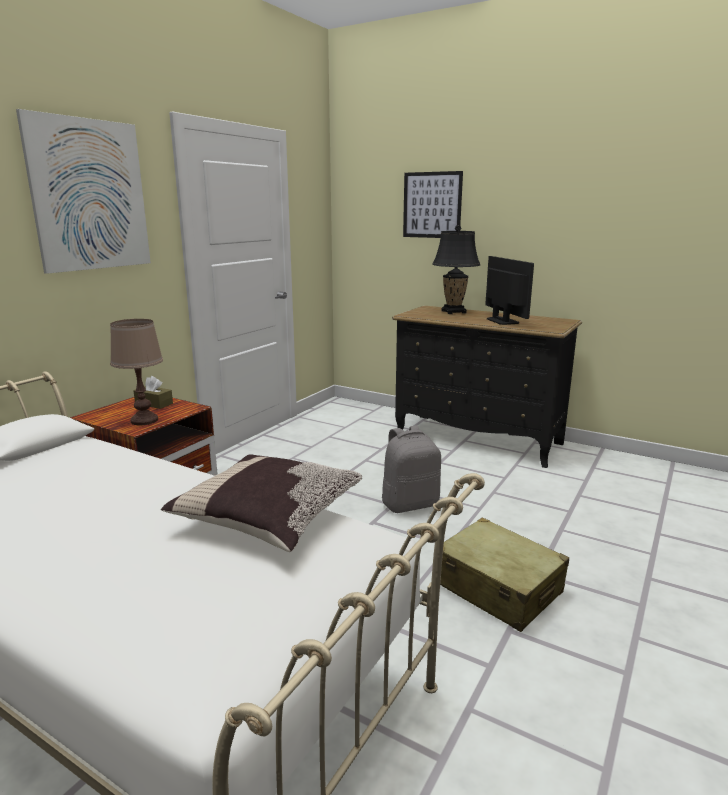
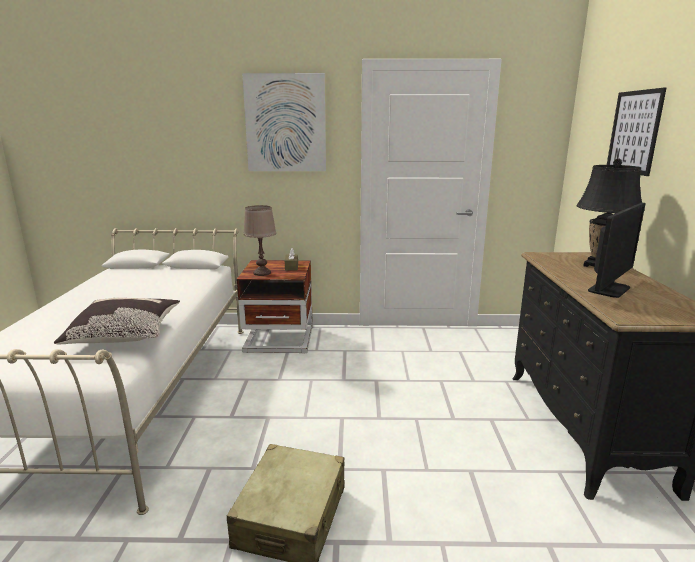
camera: 60 degrees right, 0 degrees up
grey backpack [382,426,441,513] -> none

